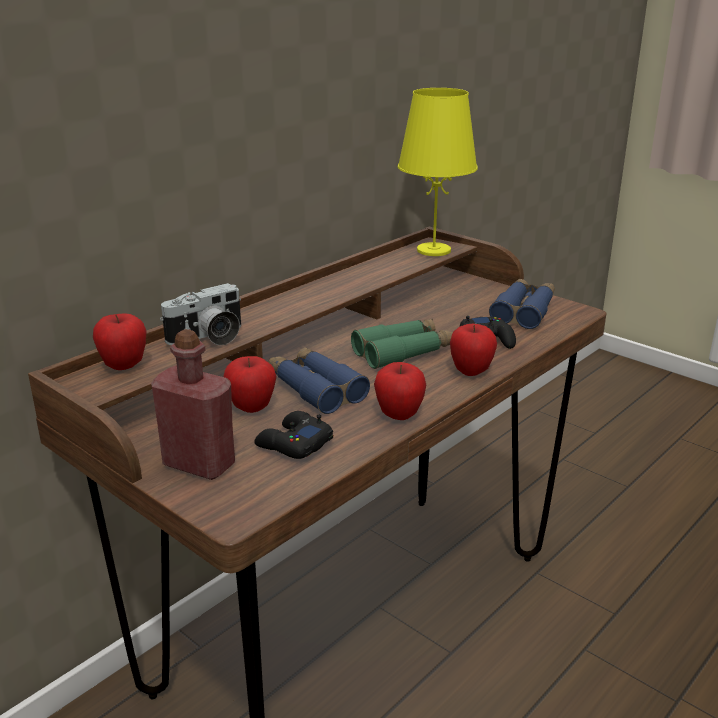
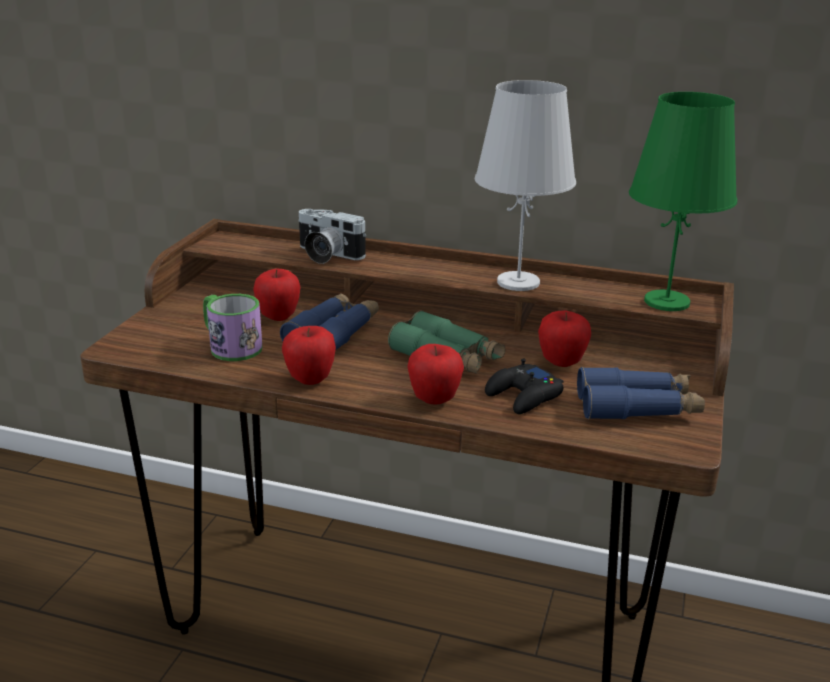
camera: 65 degrees right, 0 degrees up
apple [93,313,147,370] -> apple moved to [538,310,591,367]
red bottle [151,329,235,480] -> none
black game controller [254,411,333,459] -> mug [203,294,262,361]
yellow table lamp [398,88,478,256] -> green table lamp [629,92,737,311]
none -> white table lamp [475,80,576,291]

